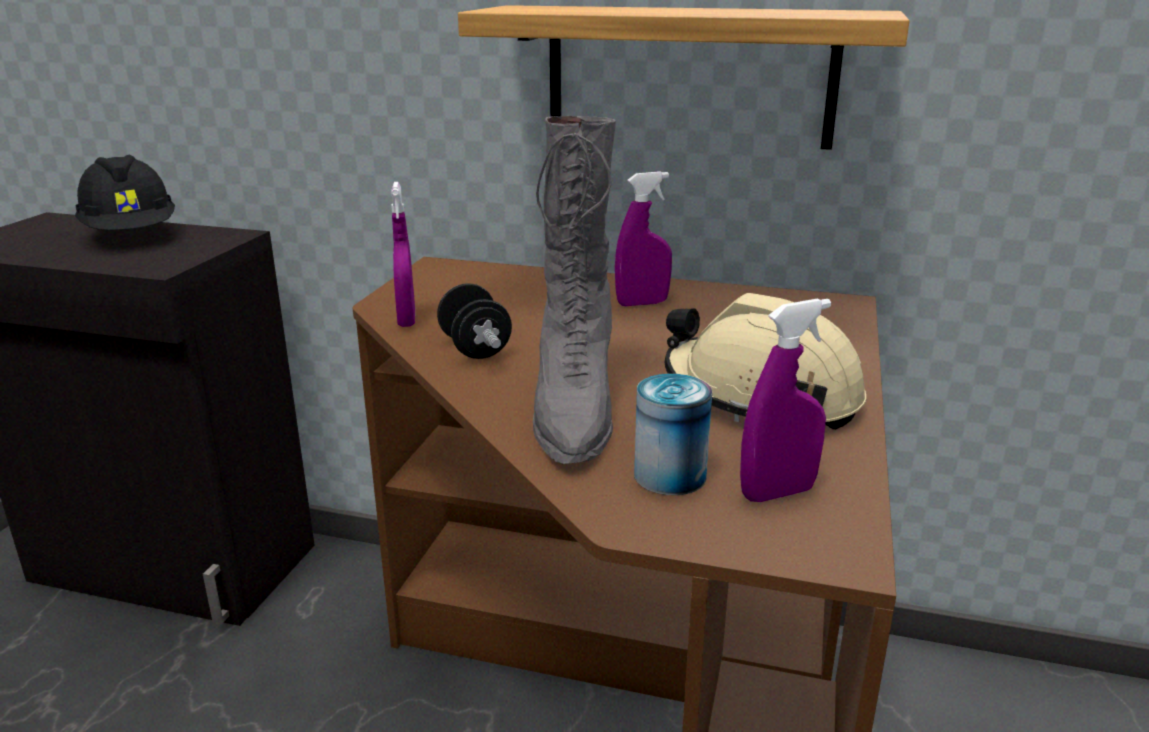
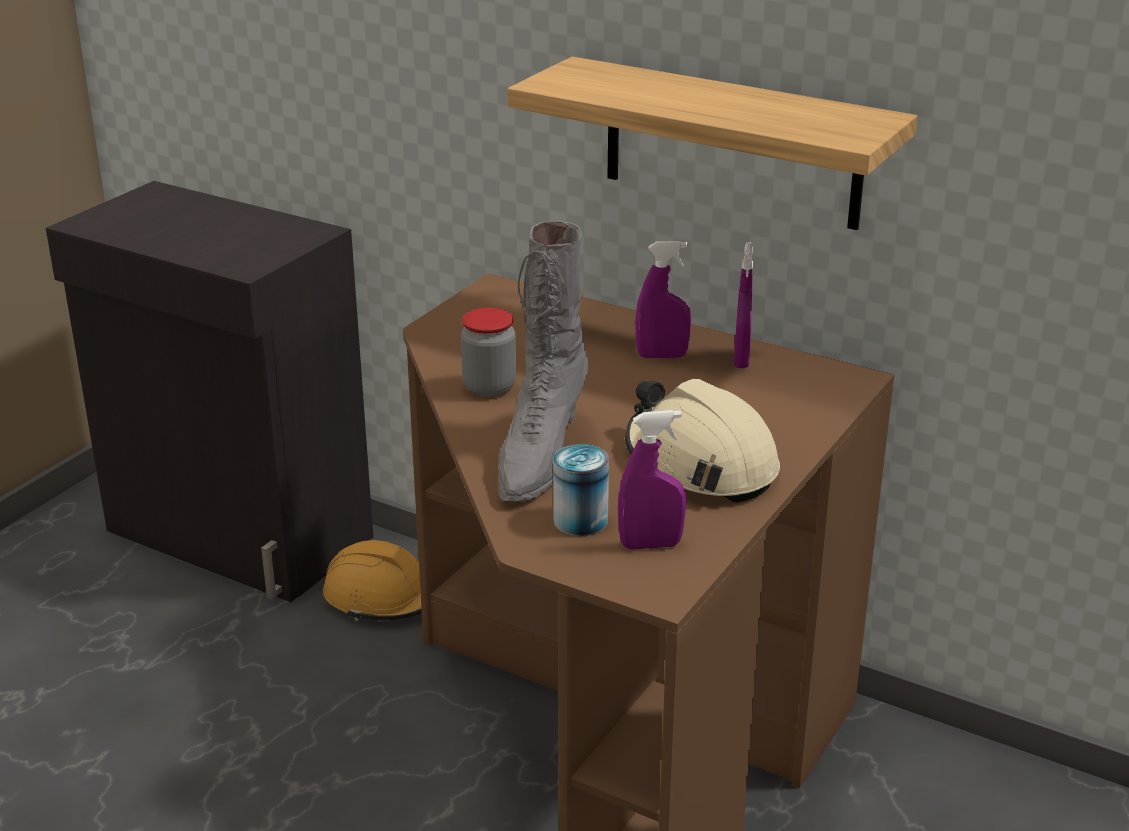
camera: 15 degrees right, 5 degrees up
black hard hat [75,155,175,230] -> none
purple spray bottle [391,182,415,327] -> purple spray bottle moved to [734,242,753,368]
black dumbbell [437,283,512,359] -> jar [461,308,516,397]
none -> orange hard hat [323,540,422,621]

